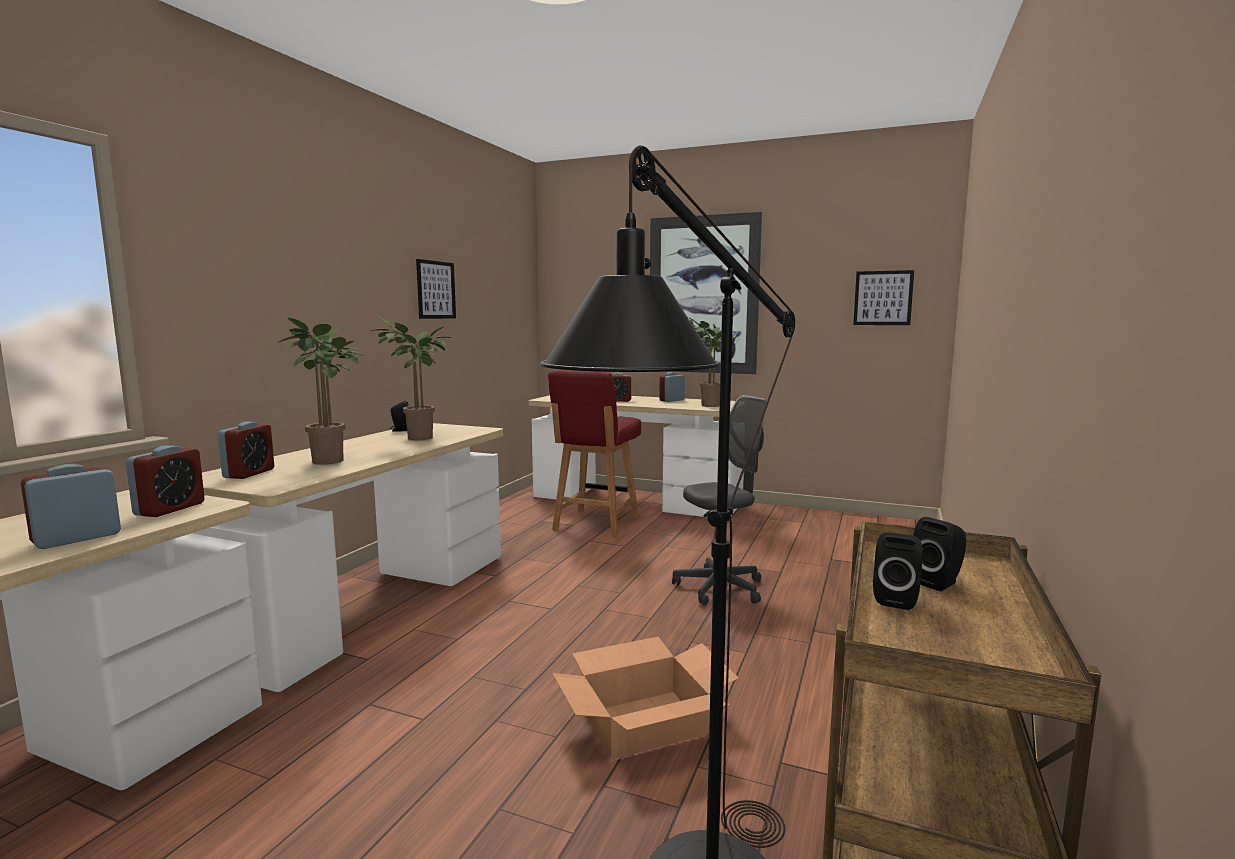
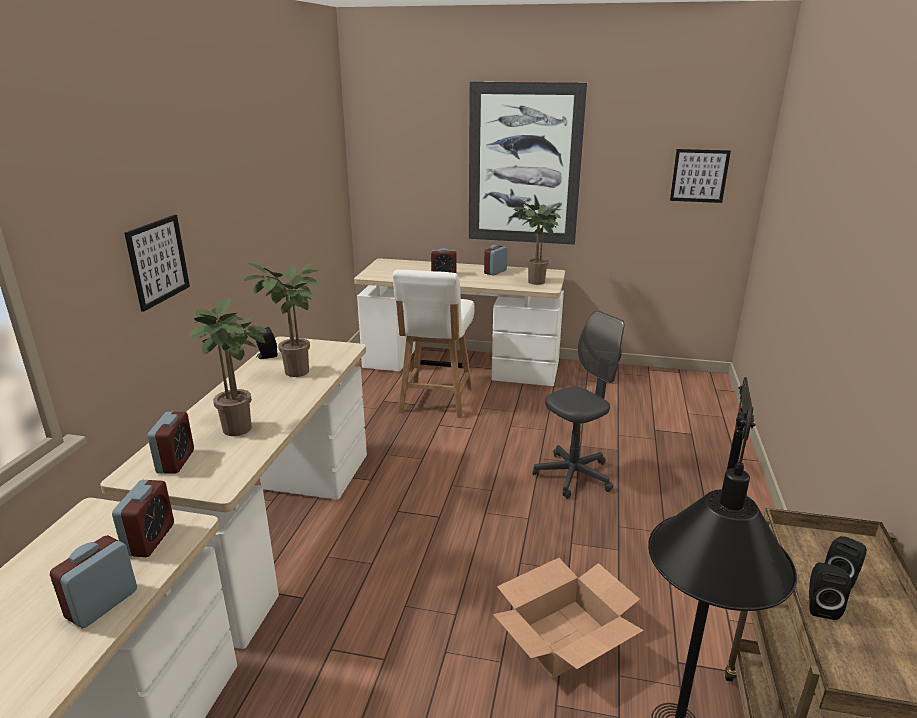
camera: 10 degrees left, 15 degrees up
picture [416,259,456,319] -> picture moved to [124,215,190,312]
red chair [548,370,641,537] -> white chair [393,270,475,418]

